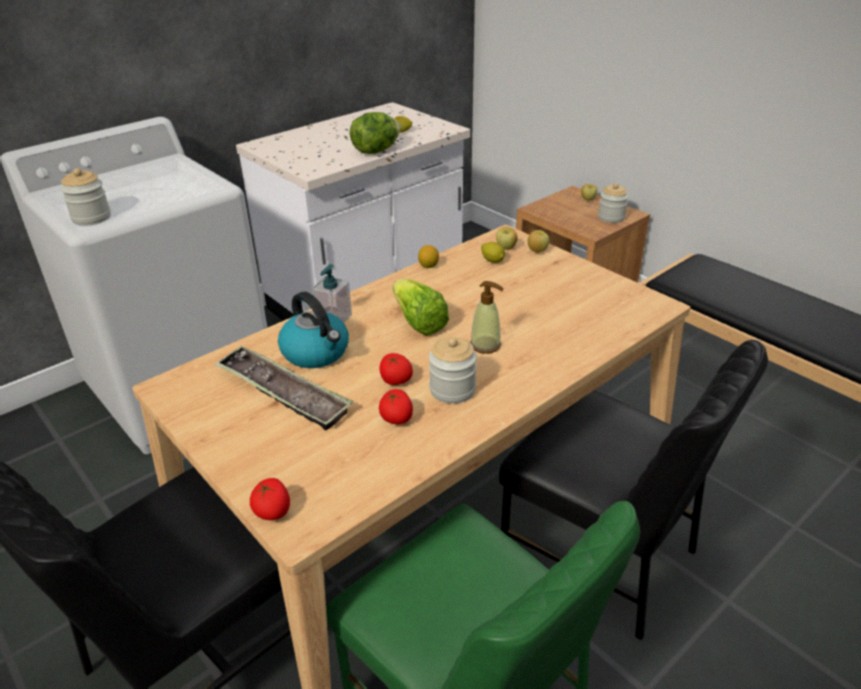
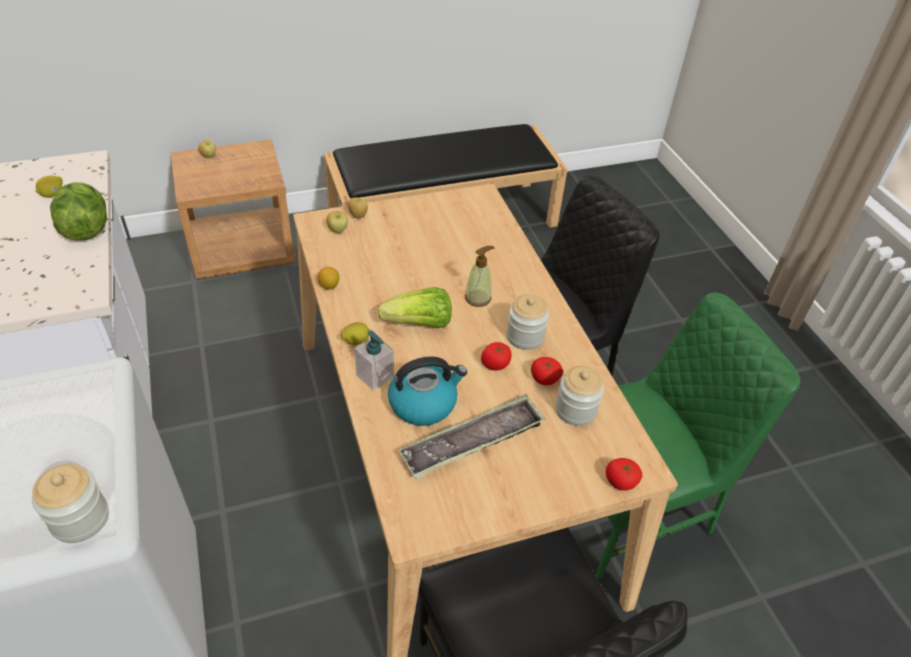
camera: 70 degrees left, 10 degrees up
lemon [481,242,505,263] -> lemon moved to [340,322,370,345]
jar [598,183,628,223] -> jar moved to [556,366,604,426]

